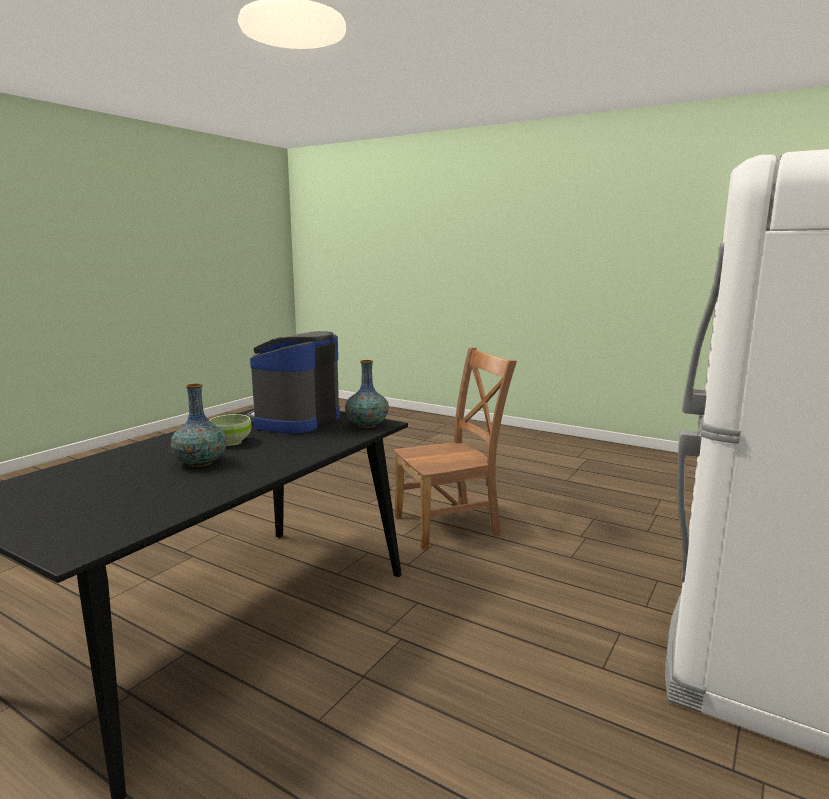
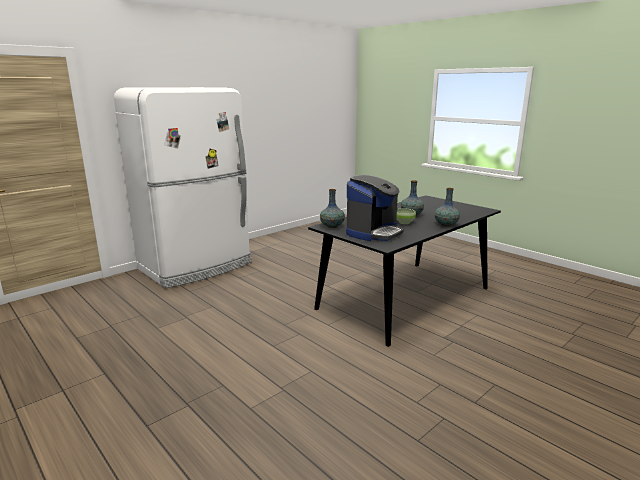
camera: 165 degrees left, 5 degrees up
brown chair [394,347,517,550] -> none
none -> vase [435,188,460,227]

